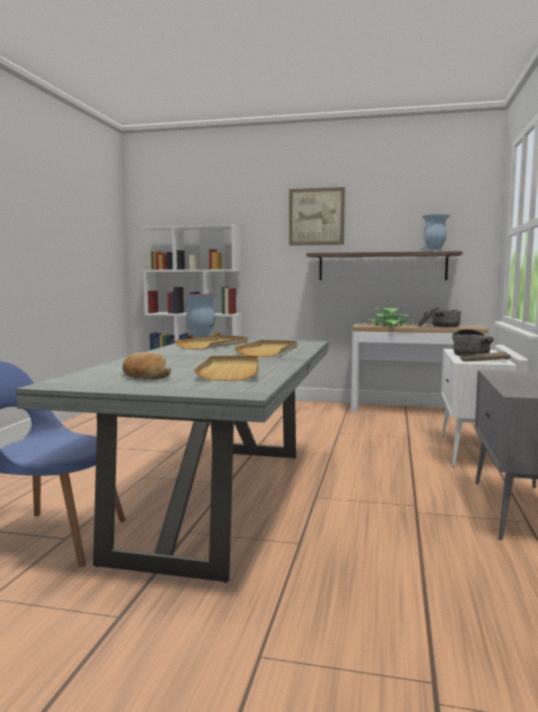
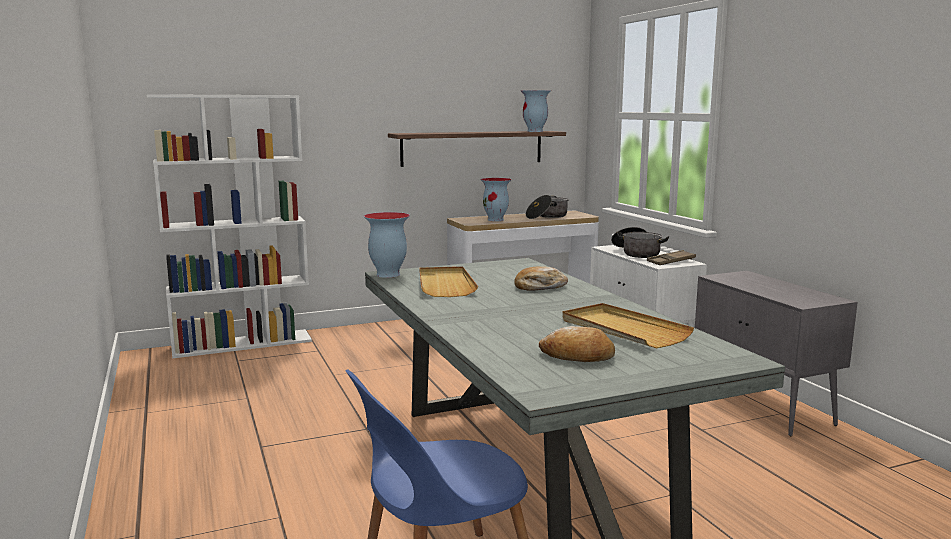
camera: 35 degrees left, 5 degrees up
beige tray [234,340,297,357] -> bread [514,266,568,291]
picture [289,187,345,246] -> none
potted plant [363,308,414,326] -> vase [480,178,512,221]

